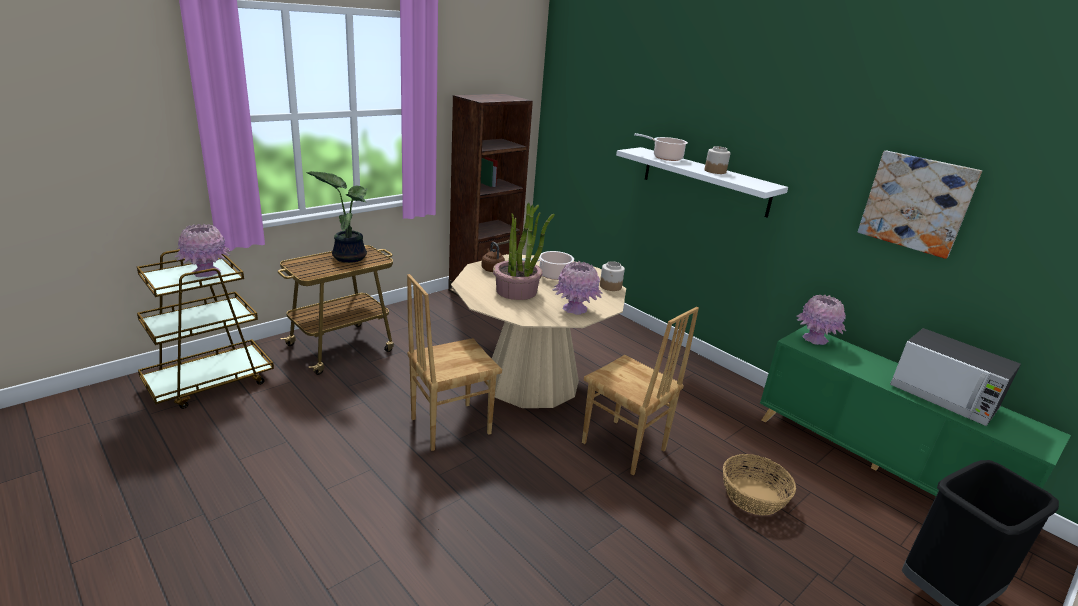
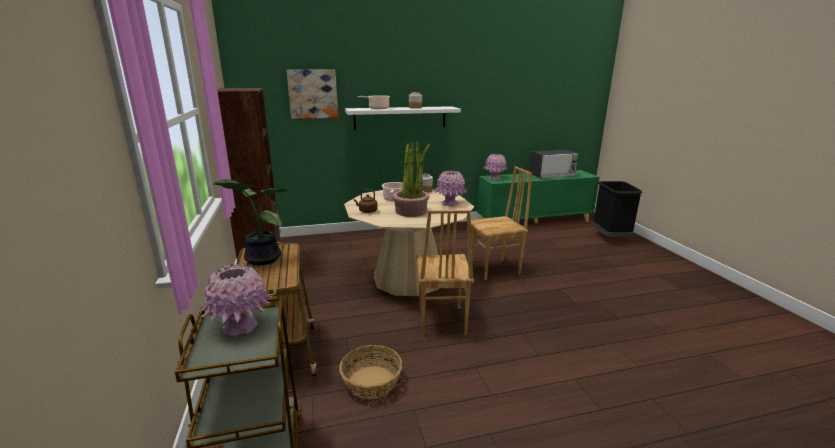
camera: 60 degrees left, 5 degrees down
basket [723,454,796,515] -> basket moved to [339,345,402,399]
picture [858,151,982,259] -> picture moved to [286,69,338,119]

